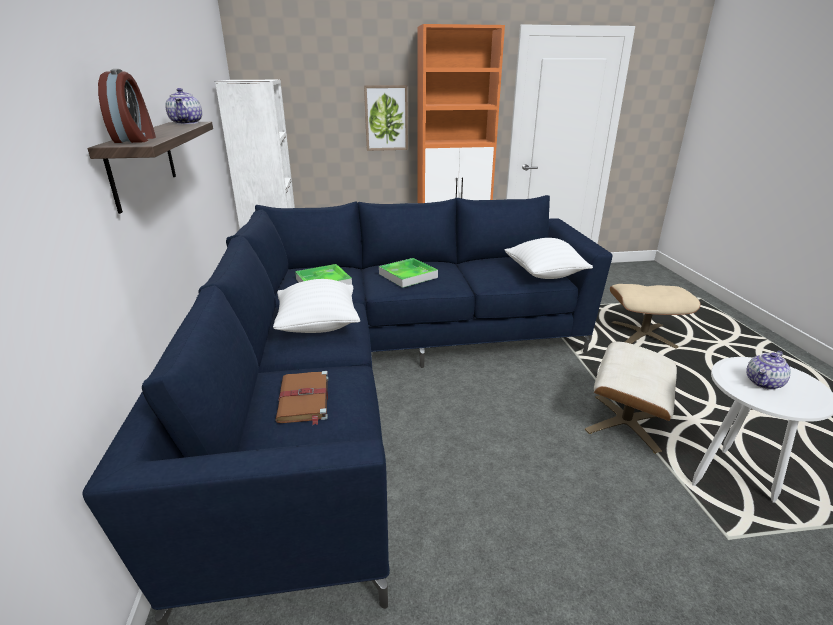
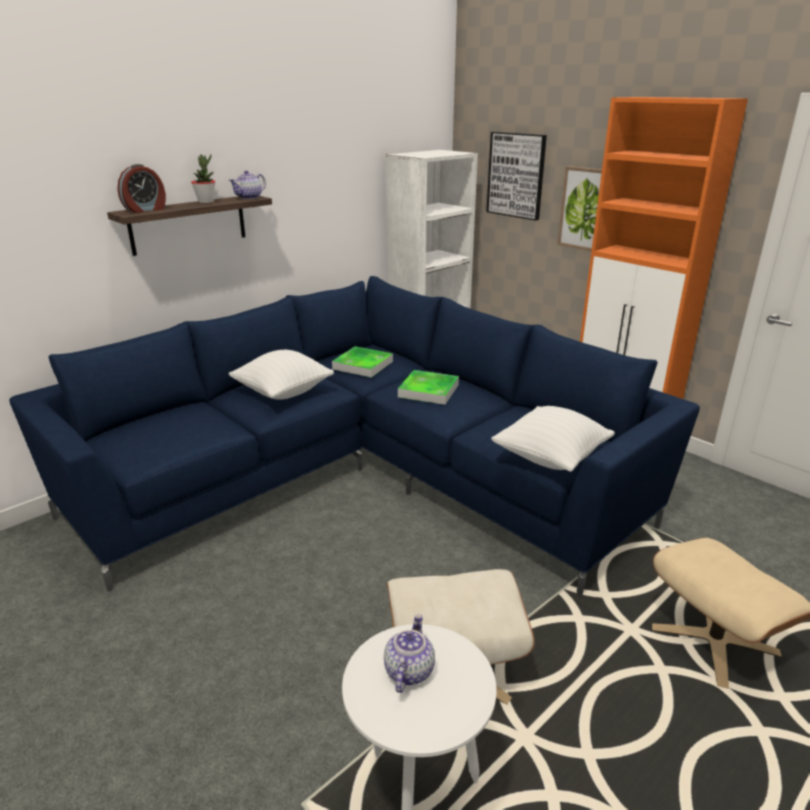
camera: 55 degrees right, 0 degrees up
brown book [275,371,328,425] -> none
teapot [746,351,791,390] -> teapot turned 90 degrees clockwise [384,614,435,693]
none -> potted plant [191,154,215,203]
none -> picture [486,132,547,221]

